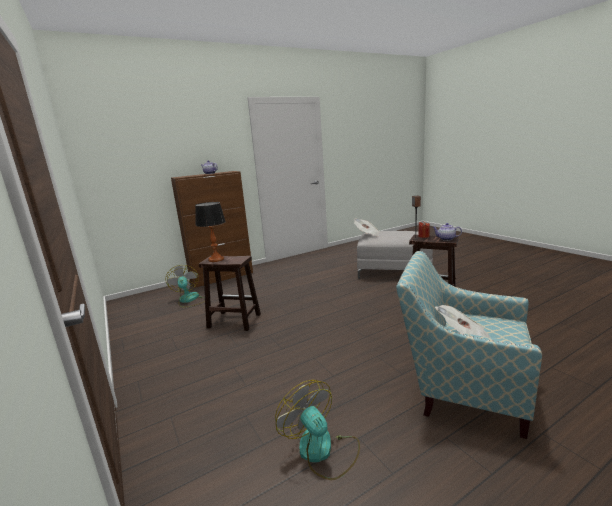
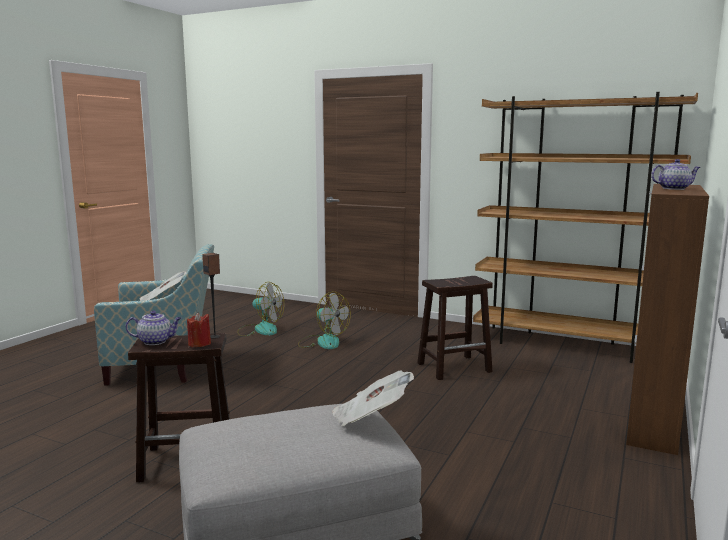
camera: 145 degrees right, 5 degrees down
fan [166,265,205,308] -> fan moved to [298,291,351,349]
table lamp [195,202,226,262] -> none
none -> brown bookcase [473,92,698,363]

